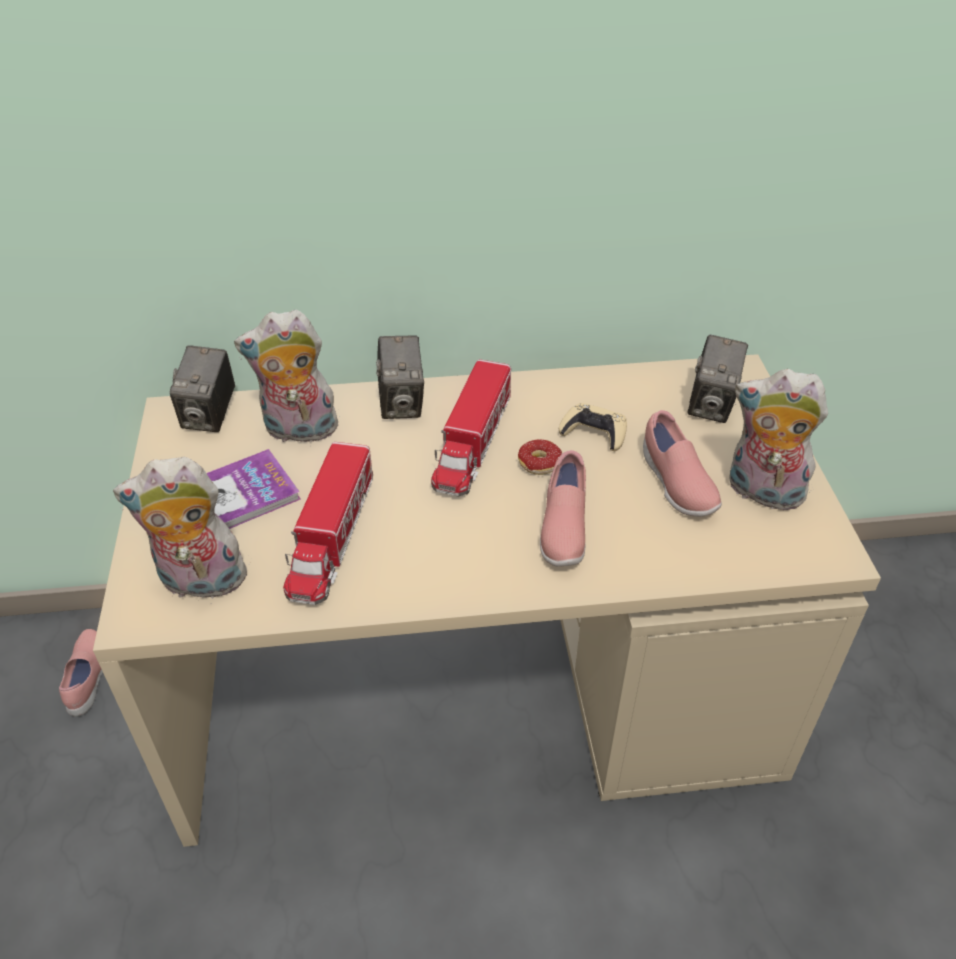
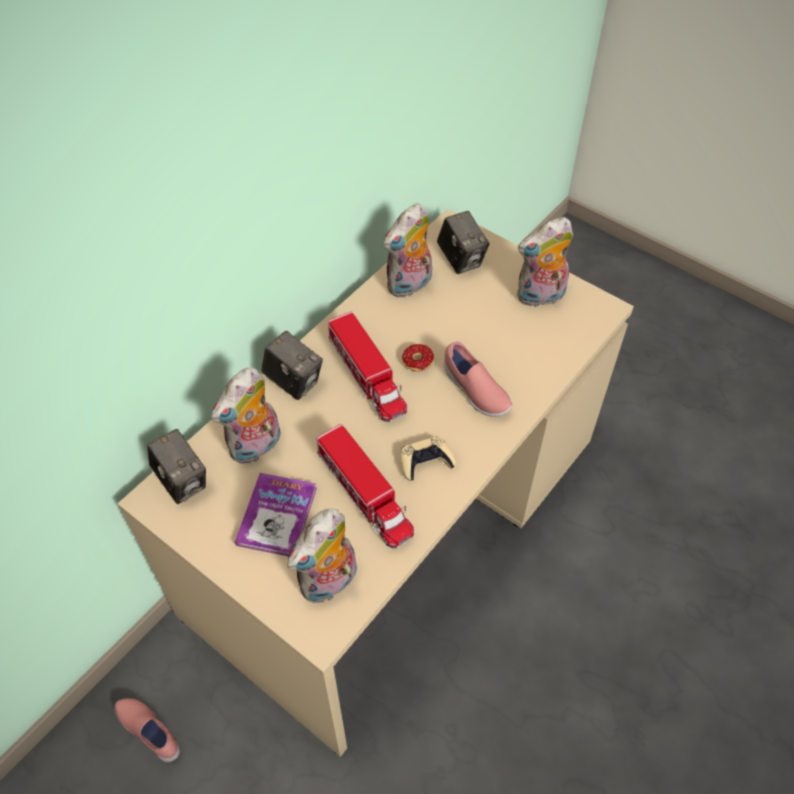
camera: 45 degrees left, 10 degrees up
beige game controller [559,403,627,451] -> beige game controller moved to [401,437,456,481]
pink shoe [643,410,722,517] -> none
none -> plush toy [384,203,432,297]

